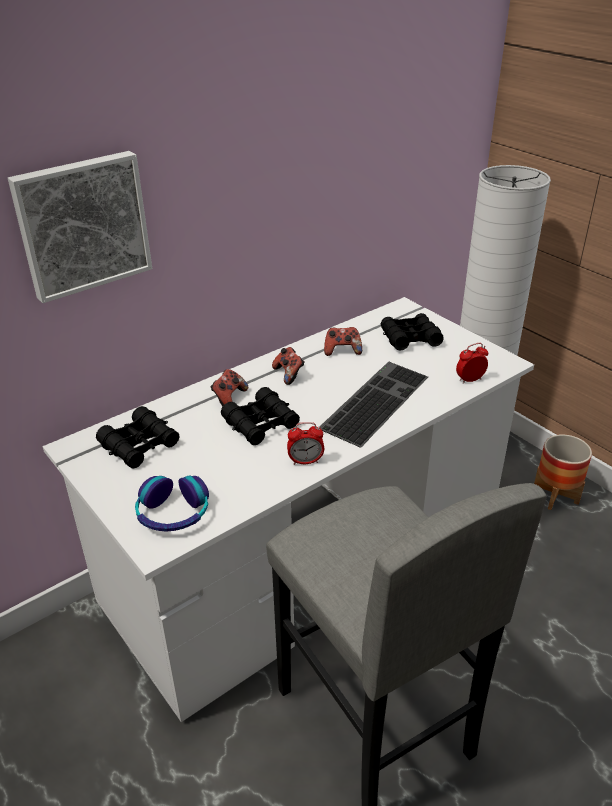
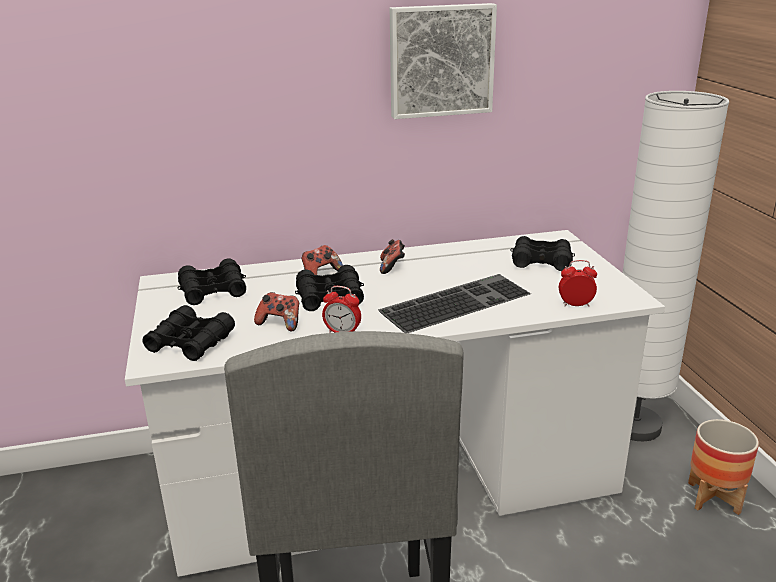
camera: 25 degrees right, 10 degrees down
picture [8,151,152,303] -> picture moved to [390,3,497,119]
headphones [135,476,209,532] -> black binoculars [143,305,235,361]
game controller [324,327,362,356] -> game controller moved to [254,292,299,332]

